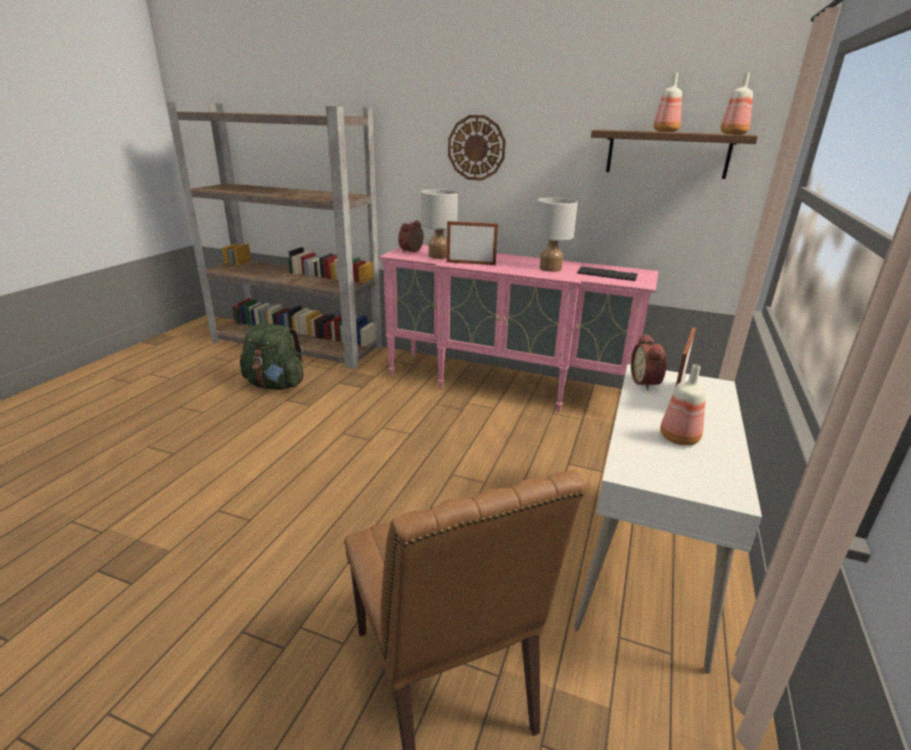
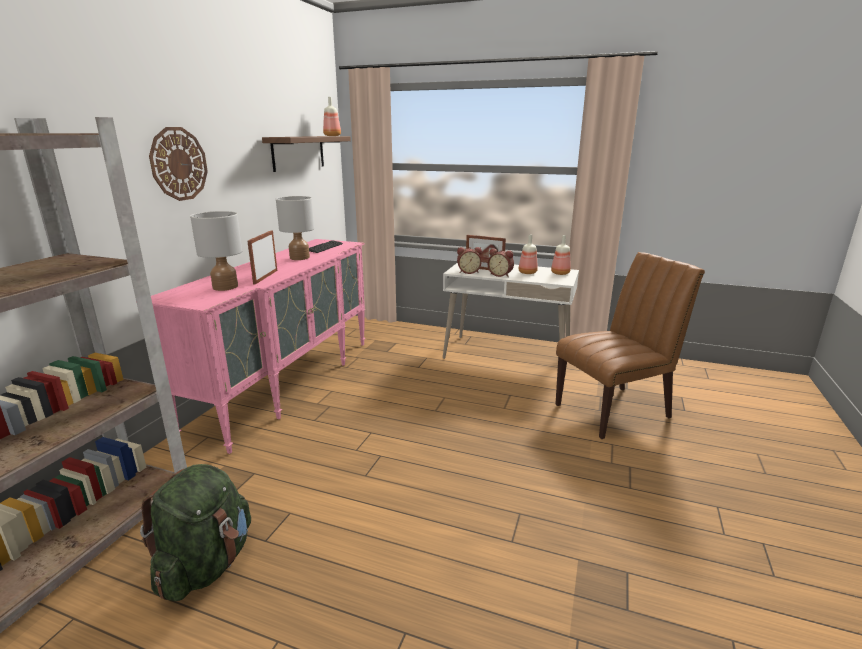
camera: 90 degrees left, 5 degrees down
alarm clock [398,220,424,253] -> alarm clock moved to [488,249,514,277]
bottle [654,73,682,132] -> bottle moved to [551,235,571,275]

